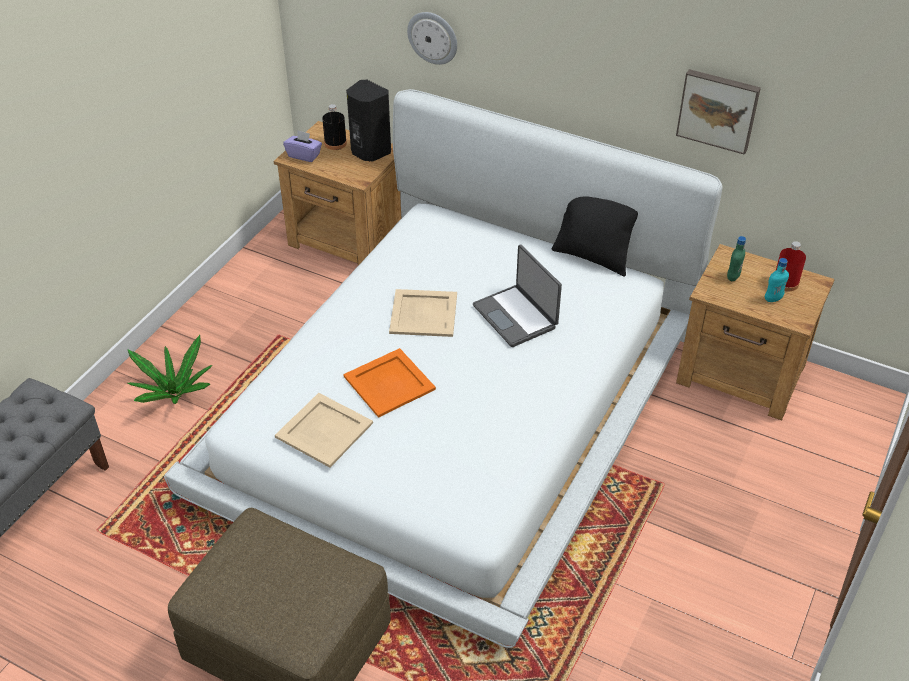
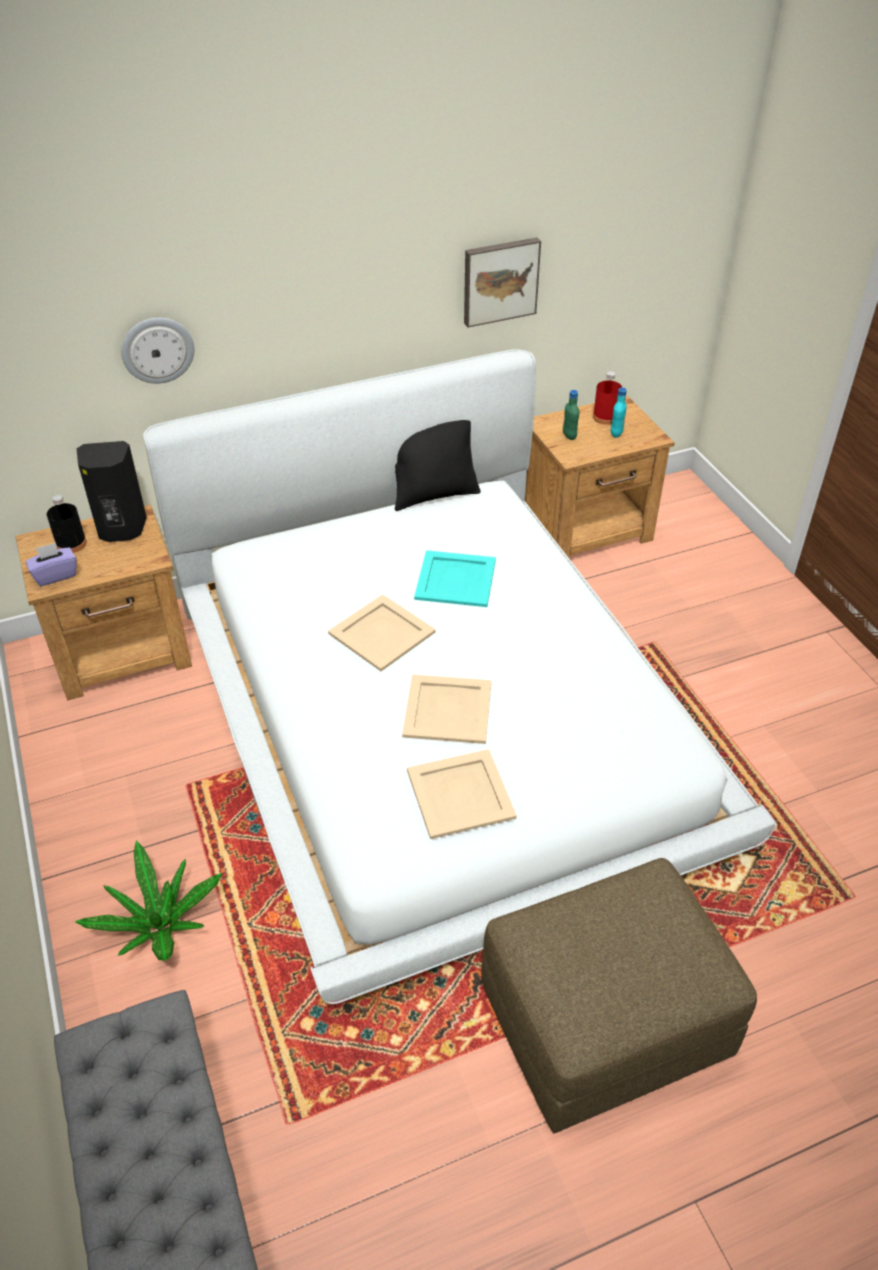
camera: 50 degrees left, 0 degrees up
orange tray [343,348,436,418] -> beige tray [402,674,491,744]
laptop [473,244,562,347] -> turquoise tray [414,550,496,607]

